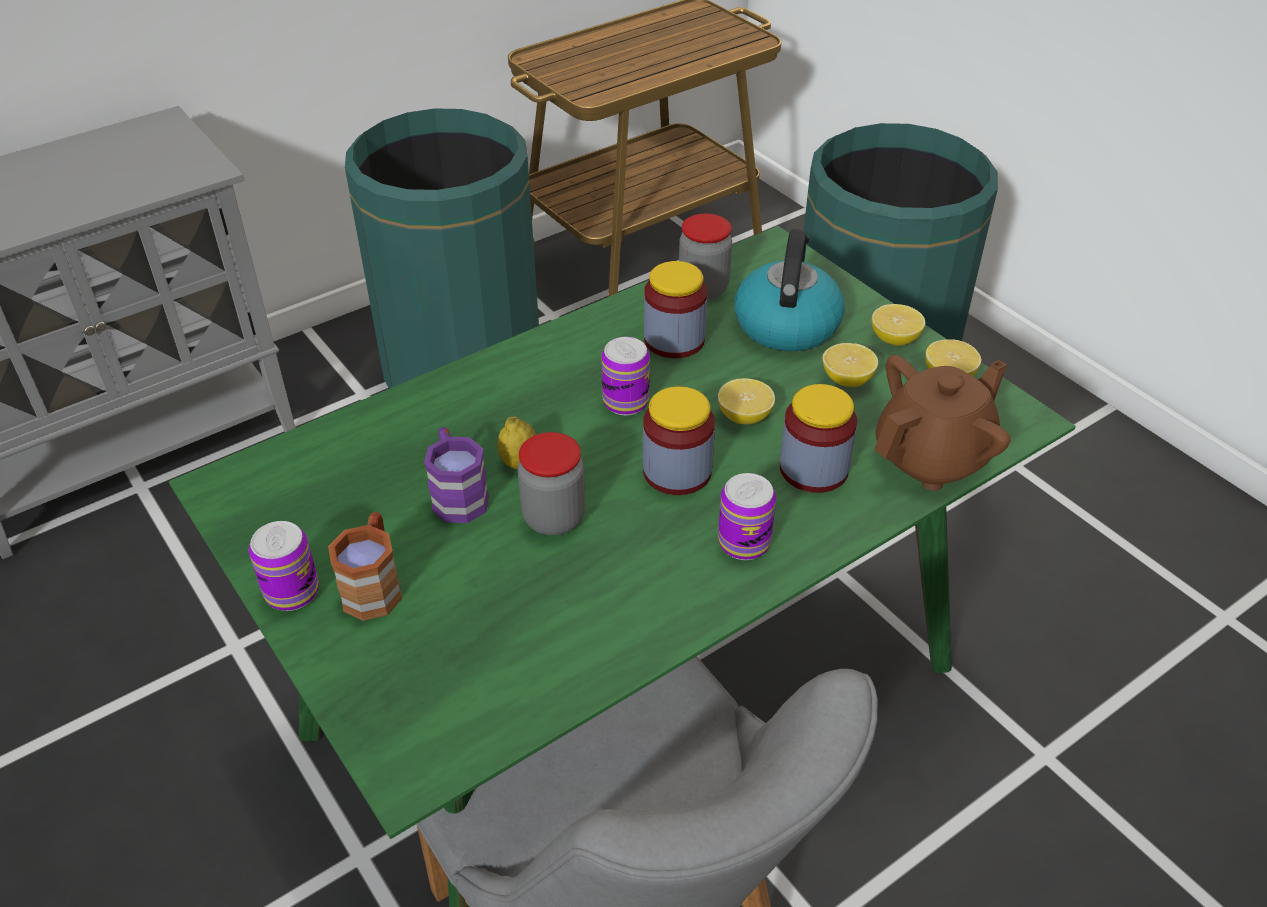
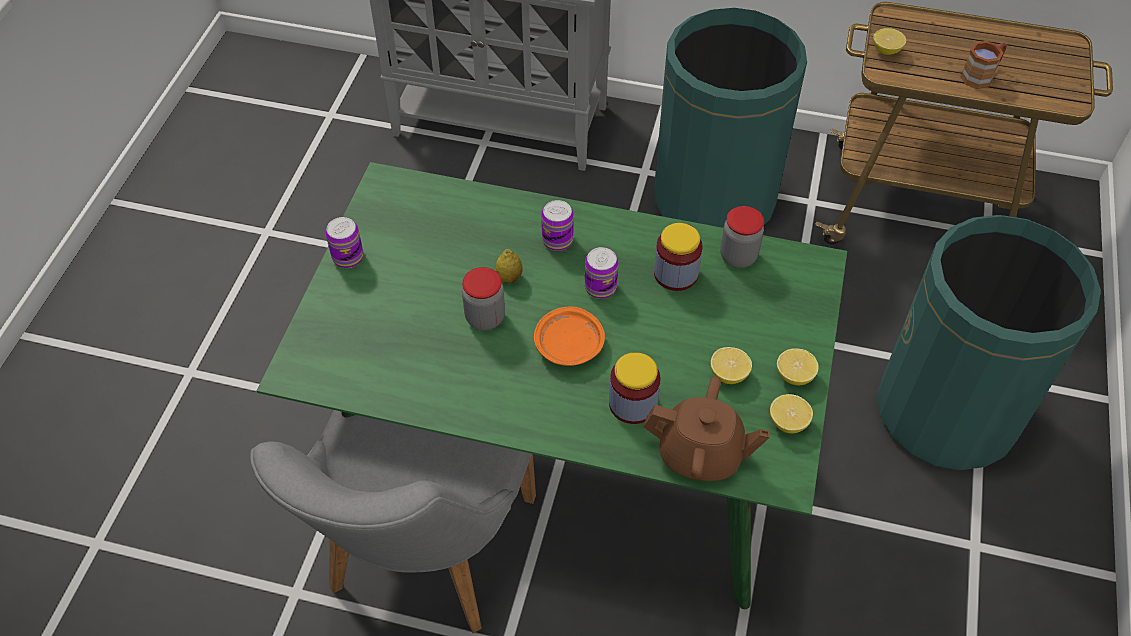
camera: 50 degrees right, 10 degrees up
brown mug [328,512,402,621] -> brown mug moved to [961,41,1007,89]
purple mug [424,427,489,523] -> none
jar [643,386,715,495] -> orange plate [534,307,605,366]
lemon [718,378,775,425] -> lemon moved to [873,28,906,55]
can [718,473,776,560] -> can moved to [541,200,574,251]
kettle [735,229,845,351] -> none

